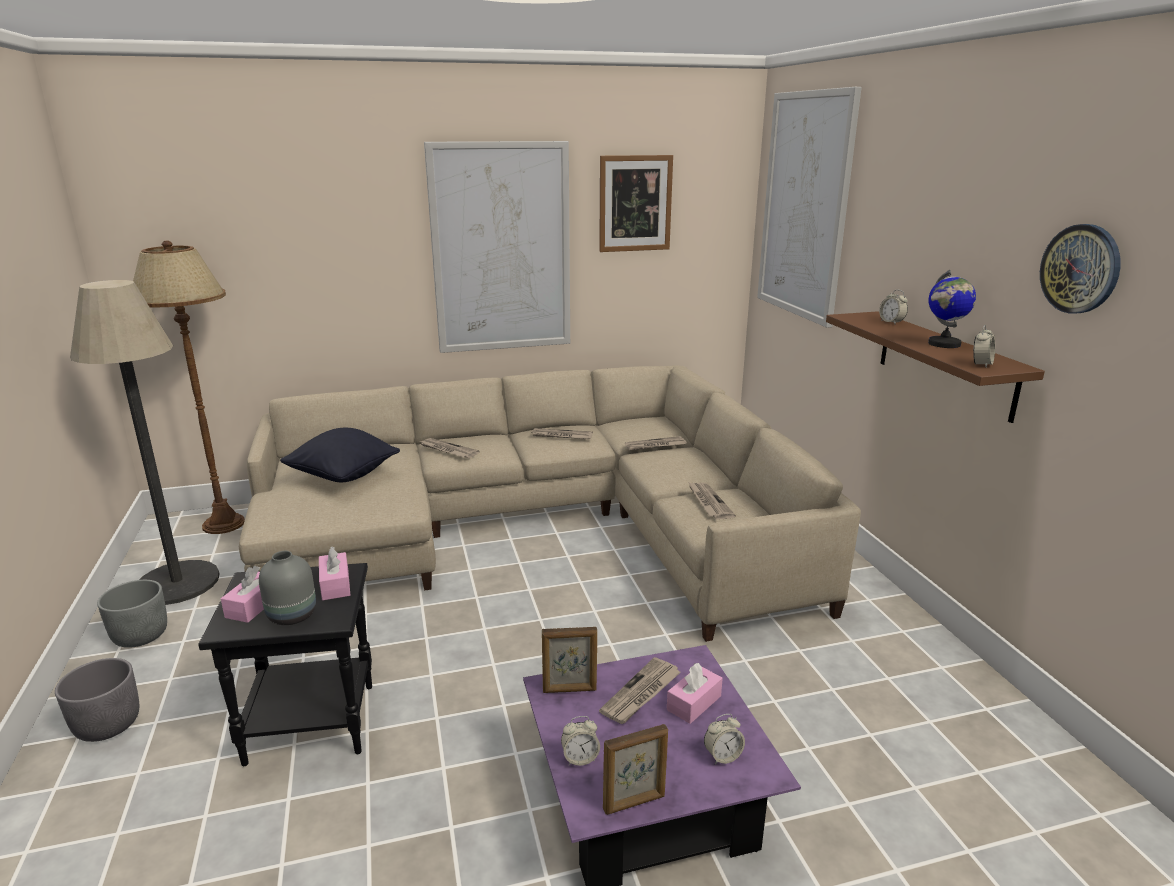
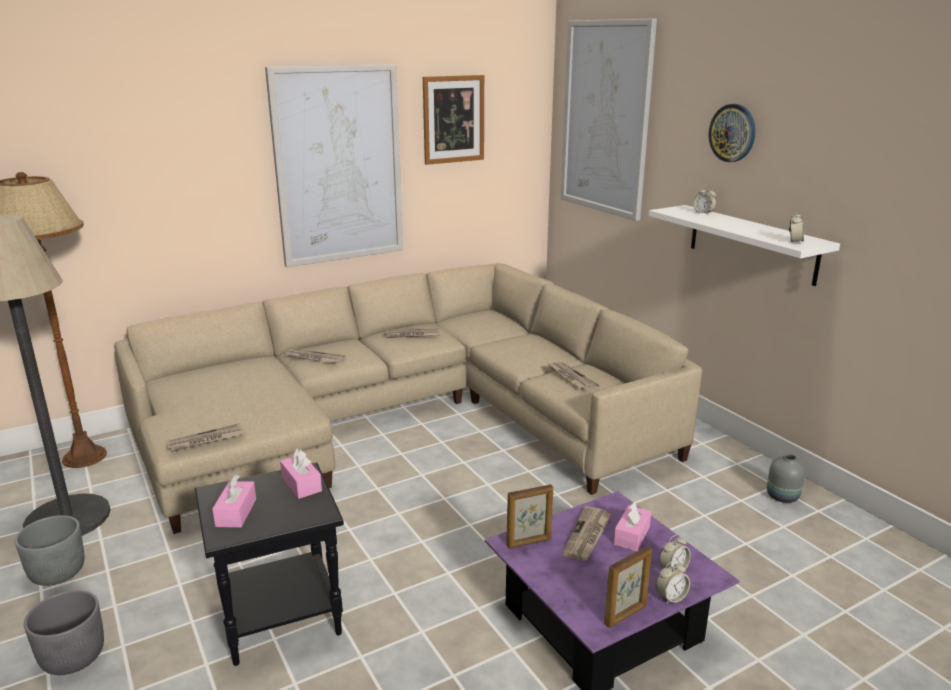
camera: 15 degrees left, 0 degrees up
grey vase [259,551,316,625] -> grey vase moved to [767,454,805,503]
black pillow [280,428,400,482] -> none
alarm clock [561,716,600,766] -> alarm clock moved to [656,560,690,604]
newspaper [625,436,687,451] -> newspaper moved to [166,423,245,452]
brown shelf [826,311,1045,423] -> white shelf [649,205,840,286]
globe [928,270,976,348] -> none
wall clock [1040,224,1121,313] -> wall clock moved to [709,104,756,162]

